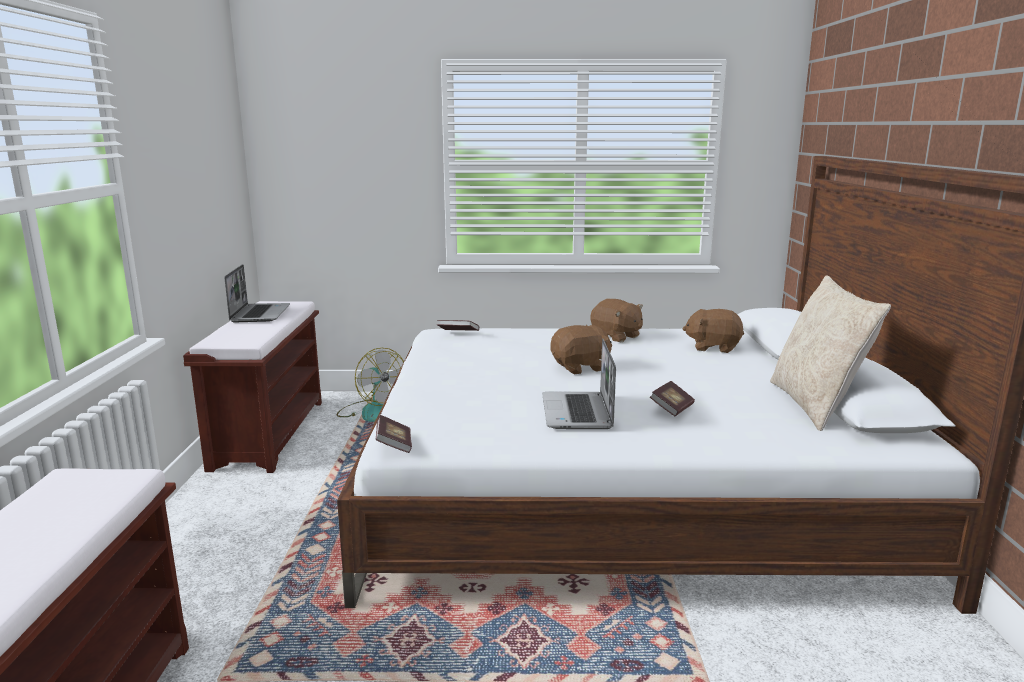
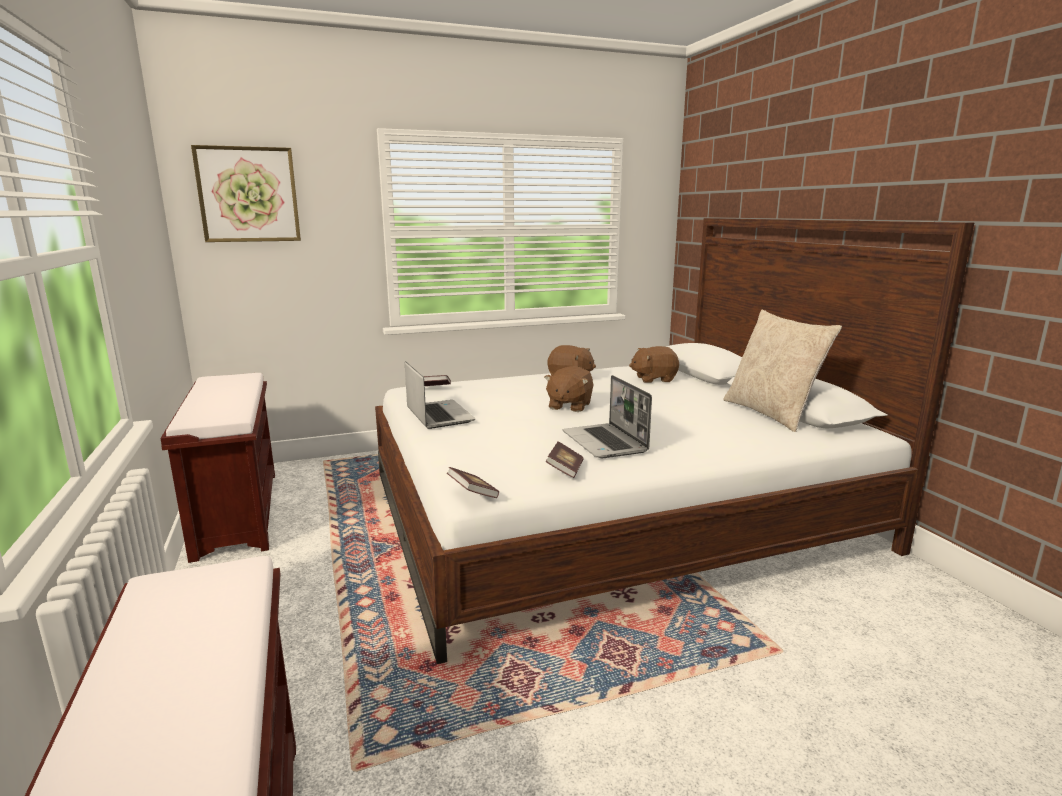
camera: 20 degrees left, 0 degrees up
laptop [224,264,290,323] -> laptop moved to [405,361,475,429]
fan [337,348,404,422] -> none
brown plush toy [550,325,612,374] -> brown plush toy turned 150 degrees clockwise [544,366,593,412]
book [650,381,695,416] -> book moved to [546,442,584,478]
none -> picture [191,145,301,242]

